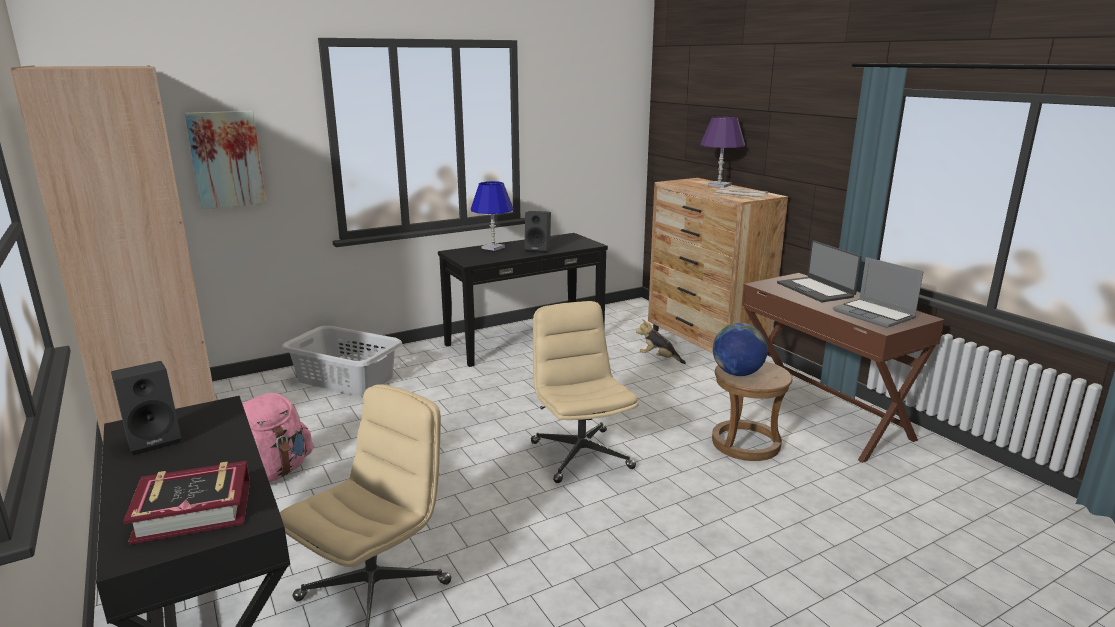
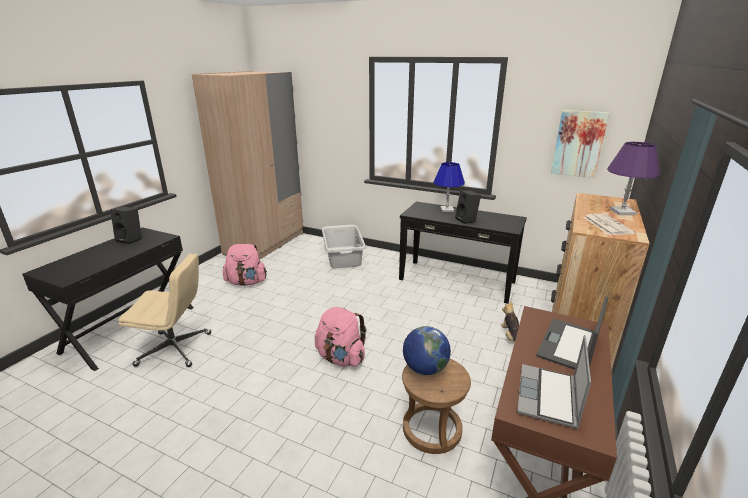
camera: 55 degrees right, 5 degrees up
book [123,461,250,545] -> none
picture [185,111,266,209] -> picture moved to [551,110,609,178]
beige office chair [531,301,639,483] -> pink backpack [315,307,366,367]

